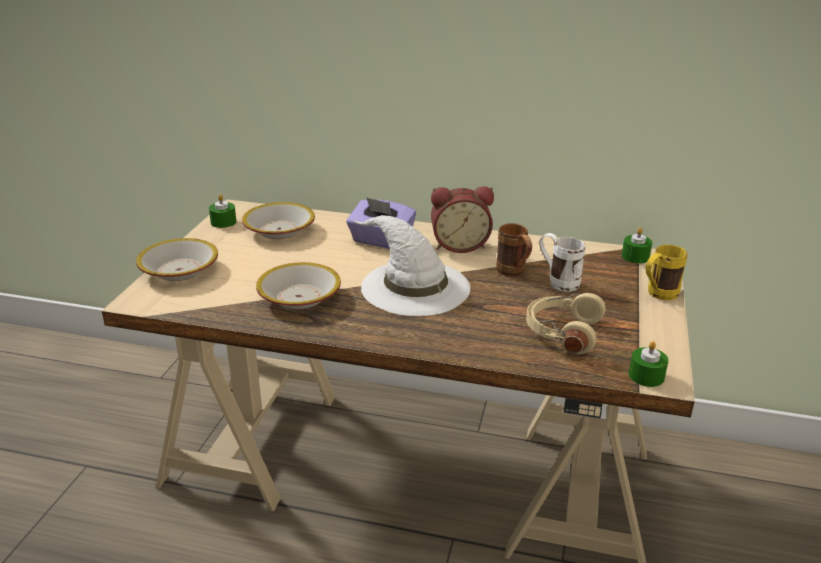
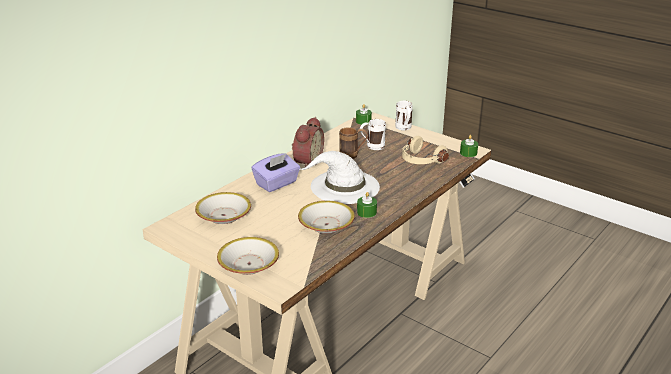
camera: 65 degrees left, 0 degrees up
green candle [209,194,236,228] -> green candle moved to [357,192,377,218]
yellow mug [646,245,687,300] -> white mug [395,101,413,130]

